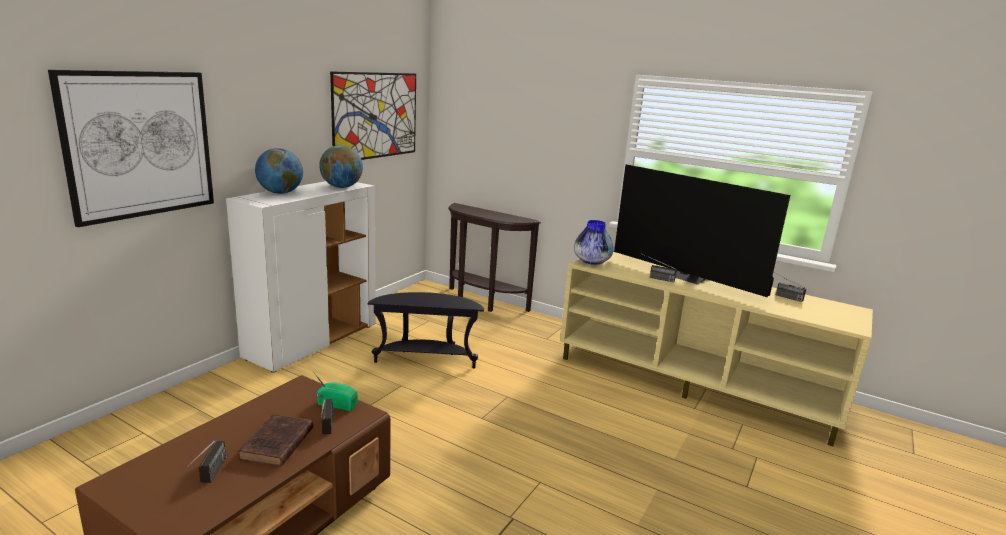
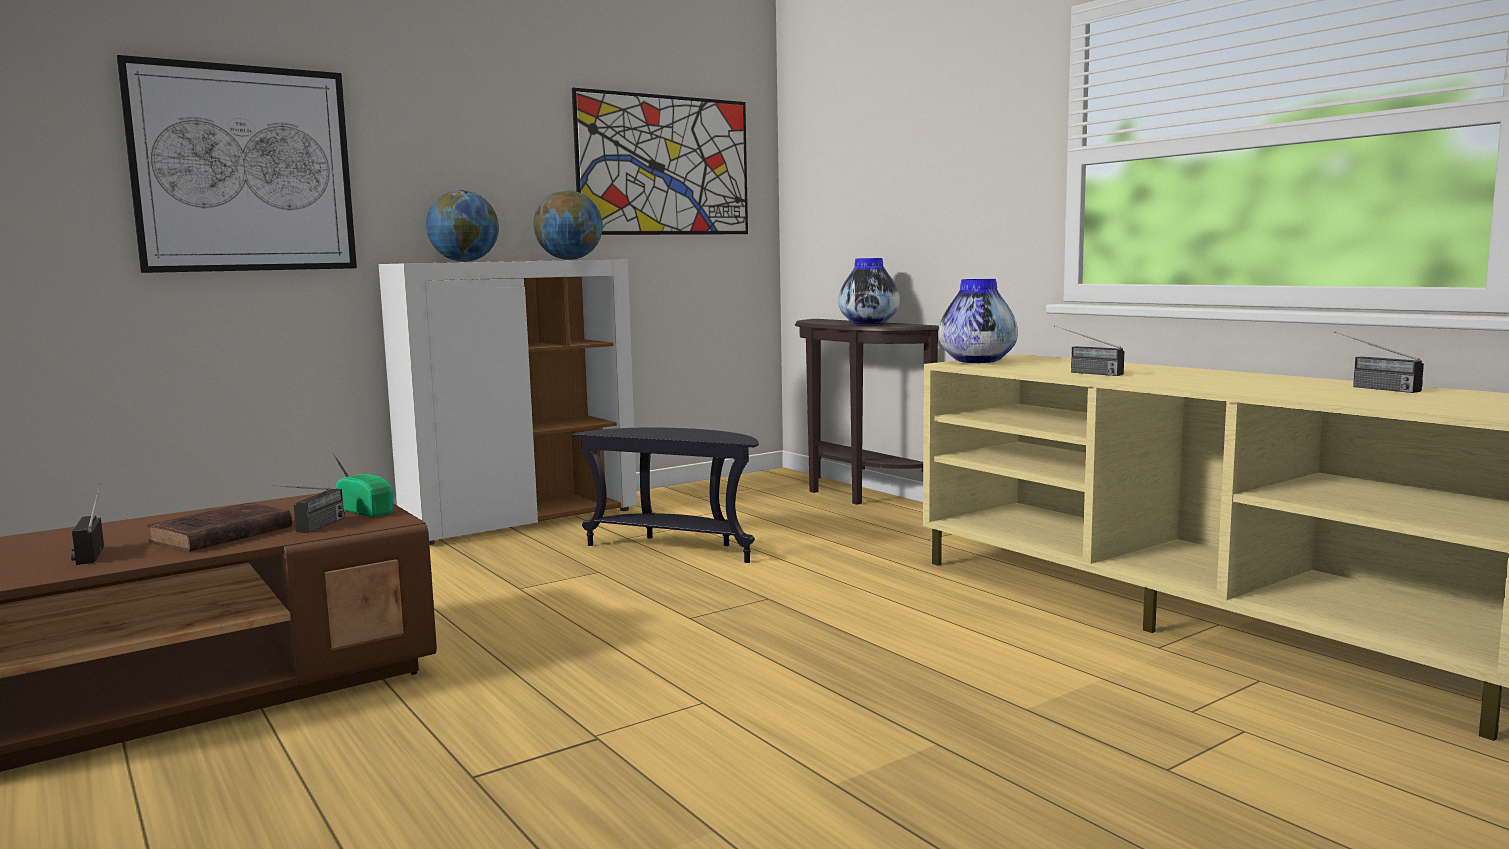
camera: 25 degrees right, 10 degrees down
radio [188,440,227,483] -> radio turned 135 degrees clockwise [71,484,104,565]
television [614,164,790,297] -> none
none -> vase [838,258,900,324]

